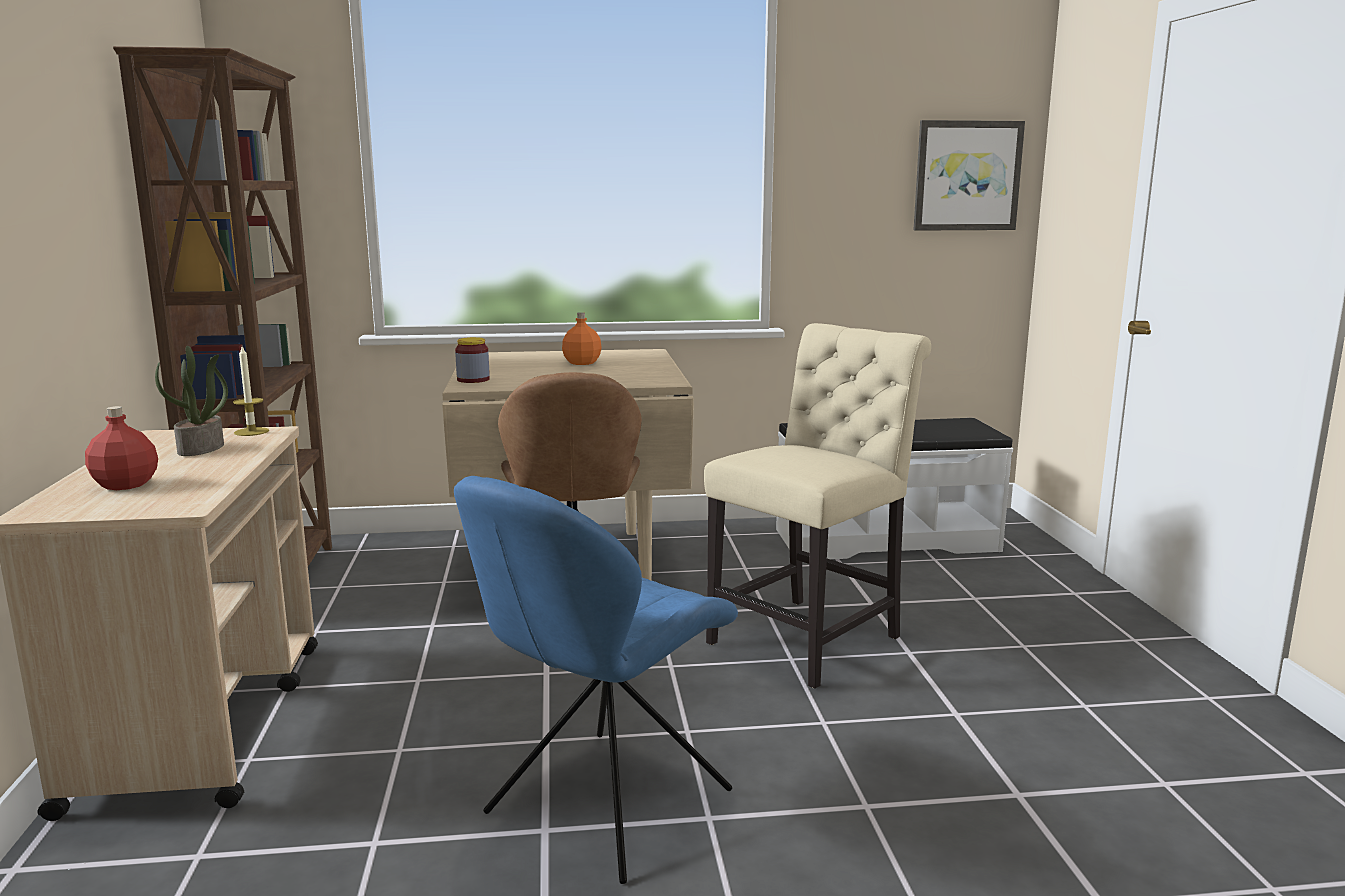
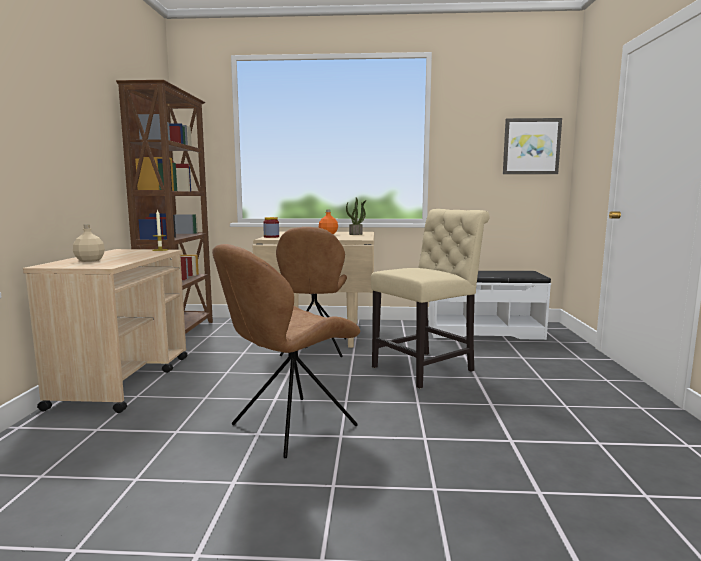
camera: 10 degrees right, 5 degrees down
red bottle [85,406,158,490] -> beige bottle [73,224,105,262]
potted plant [155,346,228,456] -> potted plant moved to [346,197,366,235]
blue chair [454,476,738,884] -> brown chair [212,244,360,458]

